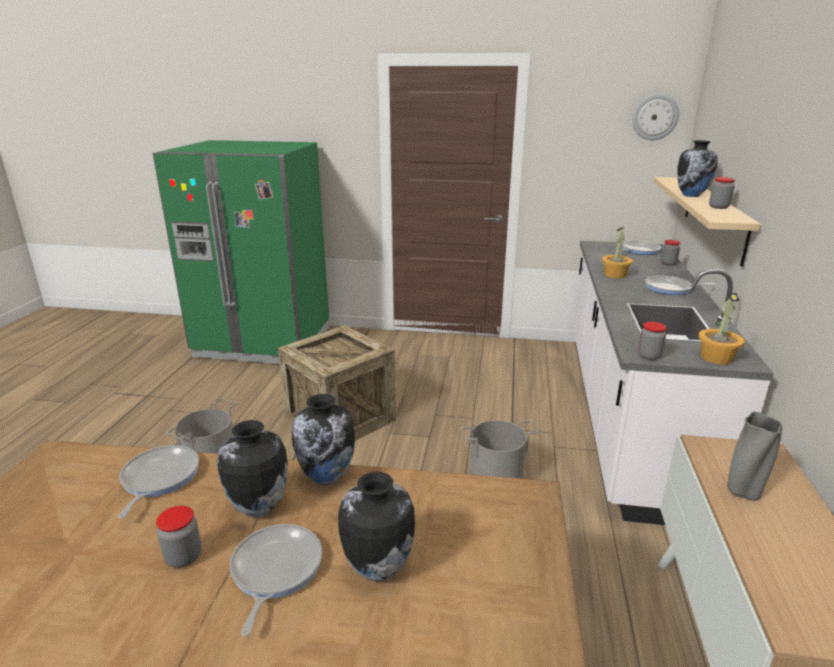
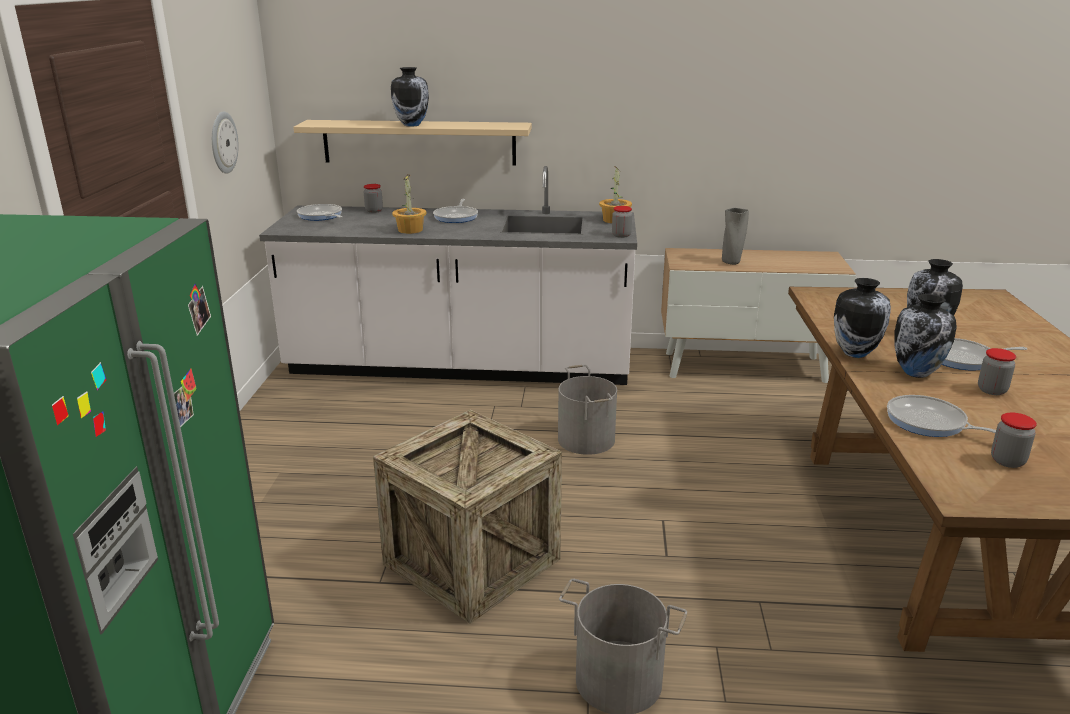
camera: 95 degrees left, 0 degrees up
frying pan [118,445,199,519] -> frying pan turned 45 degrees clockwise [887,395,996,437]
wall clock [632,94,679,140] -> wall clock moved to [212,111,239,174]
jar [709,177,735,209] -> jar moved to [991,413,1037,468]

